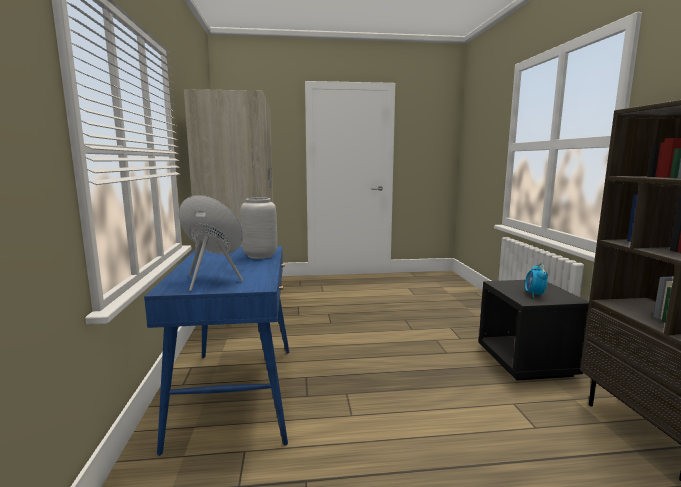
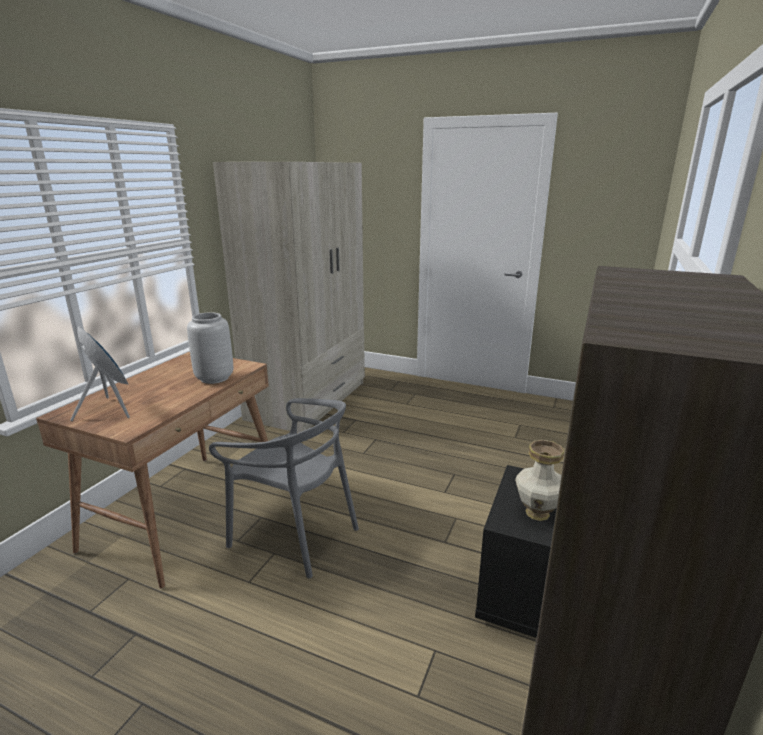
camera: 30 degrees right, 10 degrees up
blue desk [144,246,289,456] -> brown desk [36,352,269,589]
alarm clock [525,263,548,297] -> vase [515,440,564,521]
none -> grey chair [209,398,359,578]

